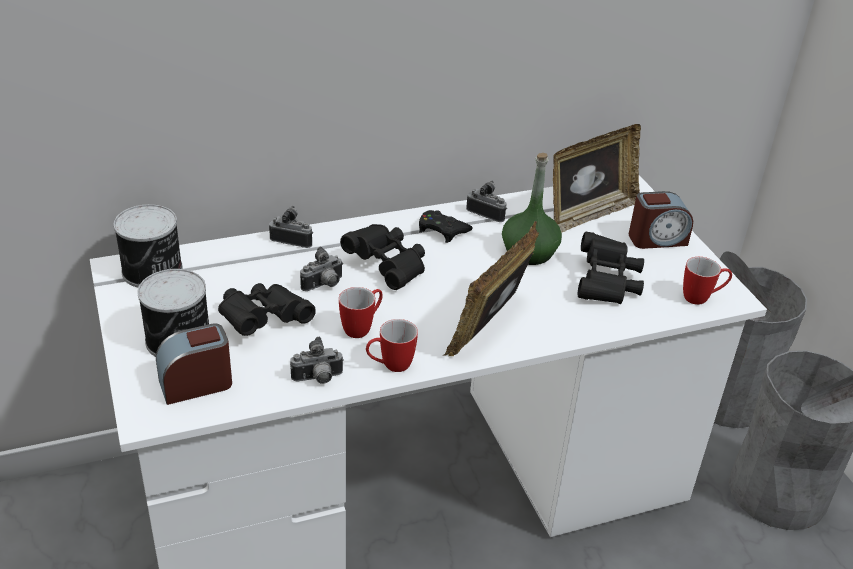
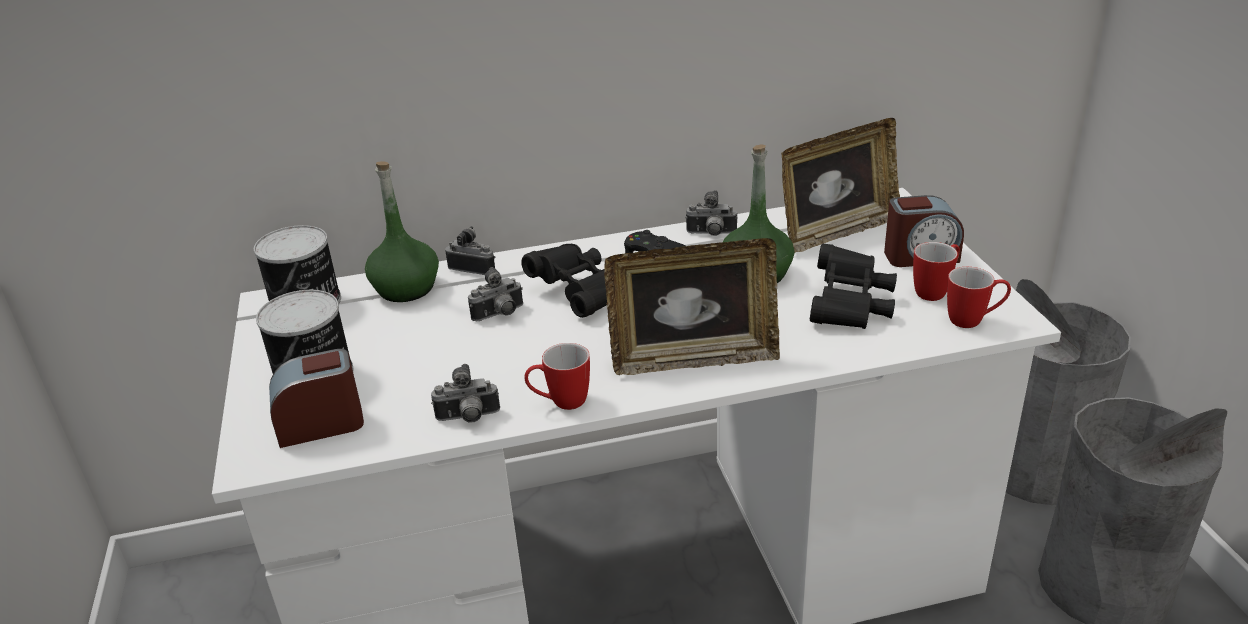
camera: 10 degrees right, 5 degrees down
black binoculars [218,283,316,336] -> none
mug [339,287,383,338] -> mug moved to [913,242,960,301]
picture frame [442,221,539,356] -> picture frame turned 135 degrees counterclockwise [604,238,780,375]
camera [466,180,507,222] -> camera turned 150 degrees clockwise [685,190,737,236]
none -> green bottle [365,161,439,302]

